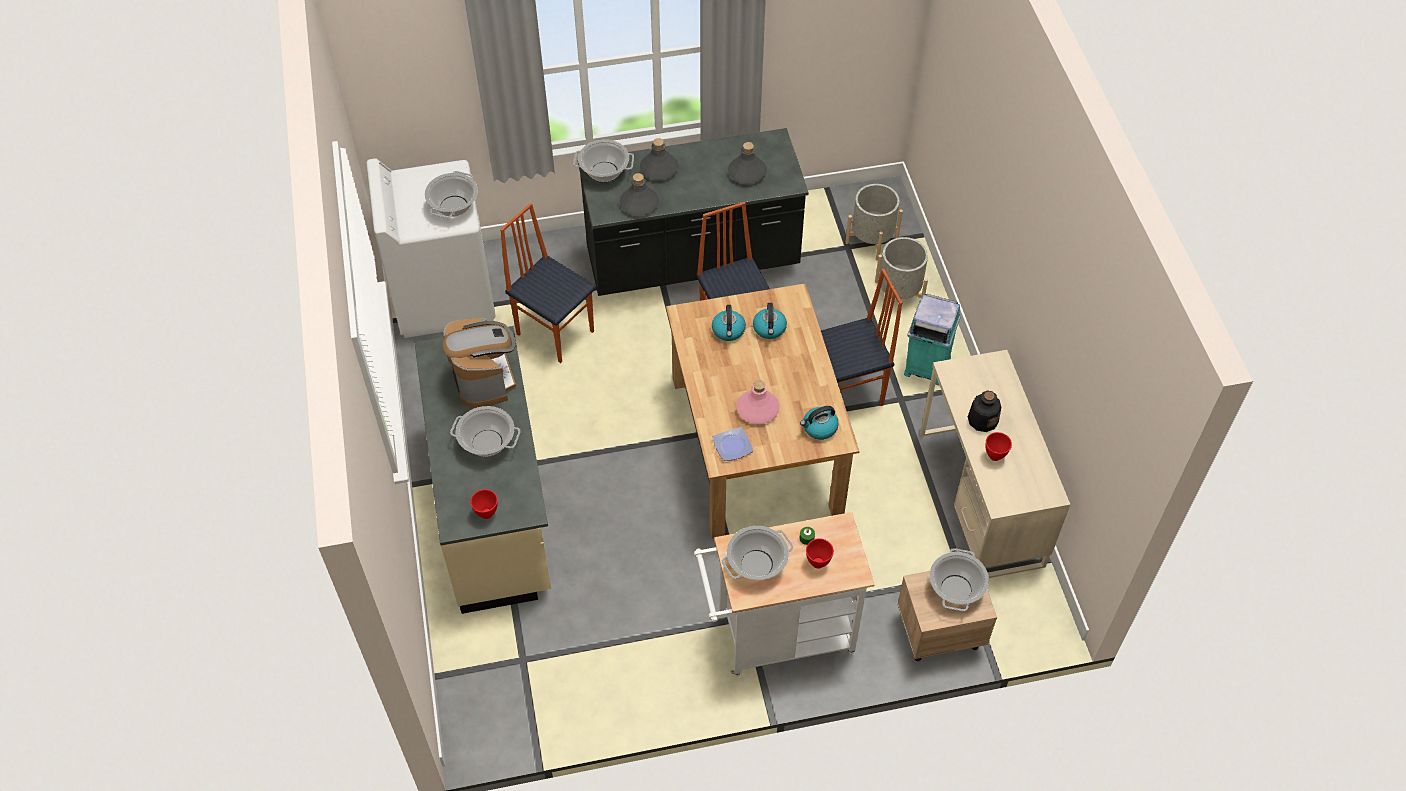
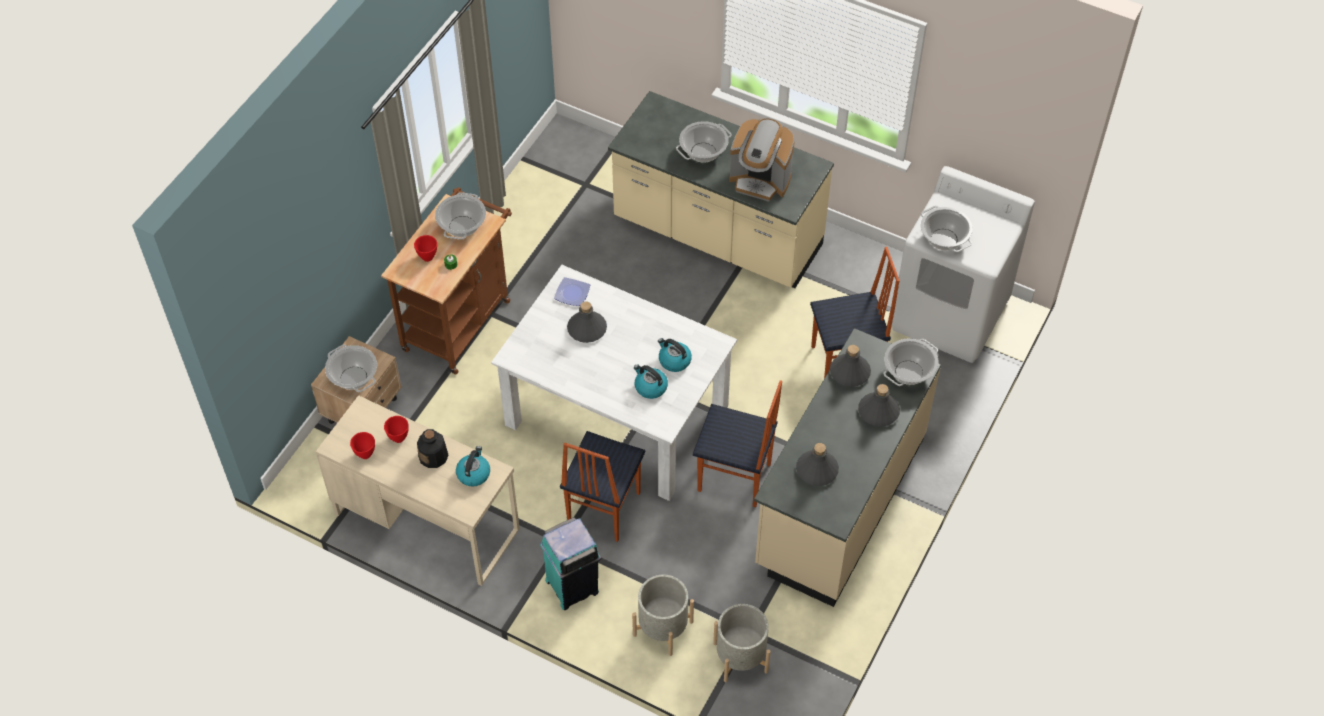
camera: 130 degrees right, 0 degrees up
red bowl [470,489,498,519] -> red bowl moved to [350,432,375,459]
black counter [578,128,809,296] -> beige counter [754,328,941,607]
brown dining table [666,284,860,539] -> white dining table [491,265,737,501]
white cart [694,512,875,676] -> brown cart [381,187,512,374]
pink bottle [737,380,780,424] -> grey bottle [567,301,607,343]
kettle [800,406,839,440] -> kettle moved to [456,446,490,487]

